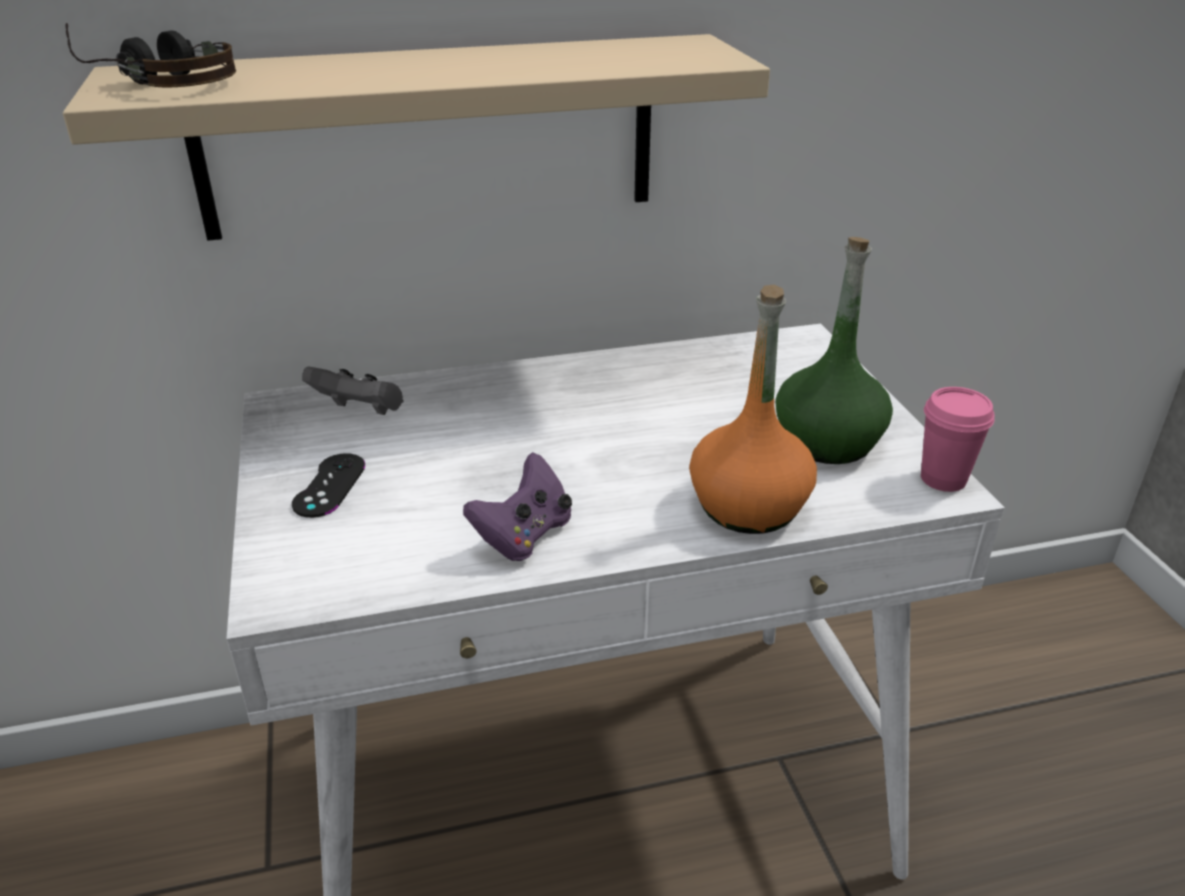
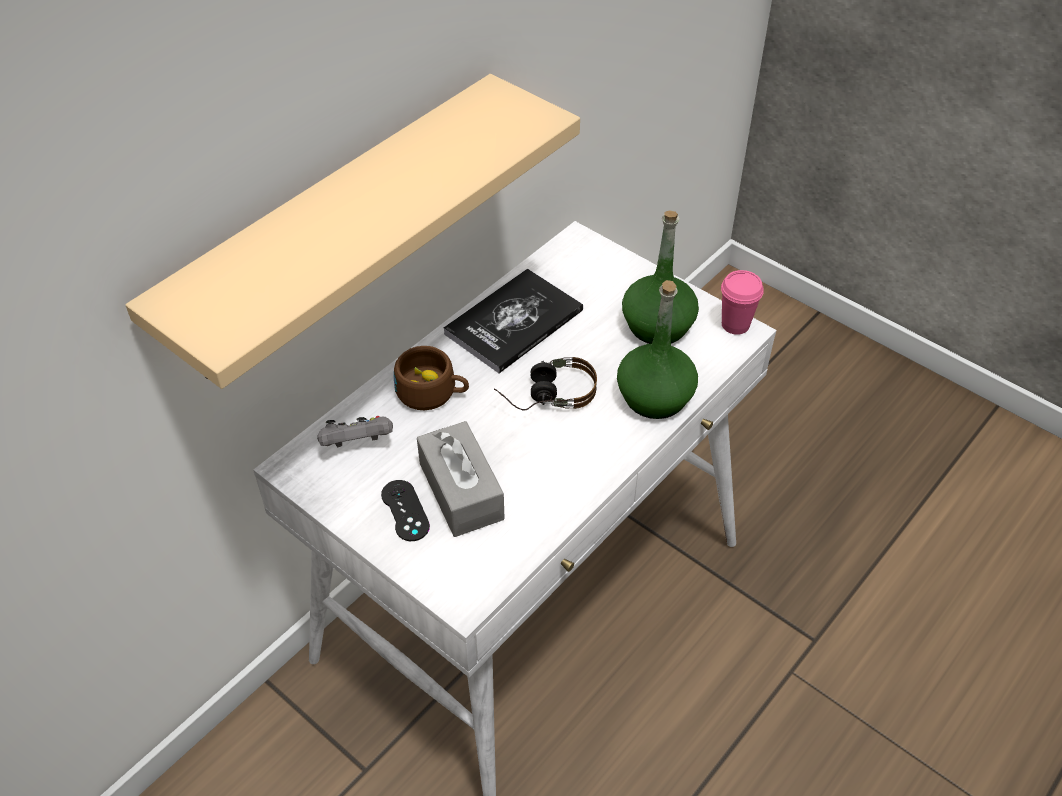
camera: 35 degrees left, 15 degrees up
headphones [66,23,236,87] -> headphones moved to [494,357,597,411]
purple game controller [463,452,572,561] -> none
orange bottle [689,285,817,534] -> green bottle [617,280,698,419]
none -> brown cup [394,346,469,410]
none -> grey tissue box [417,421,505,537]
none -> book [444,268,583,373]

